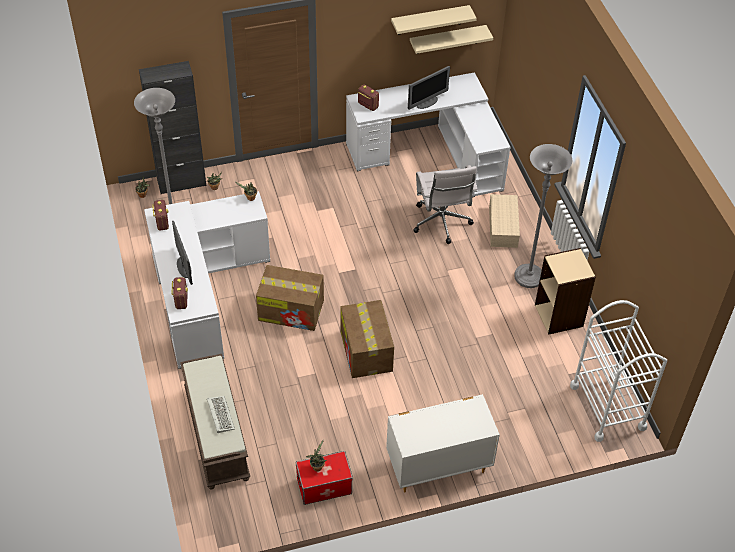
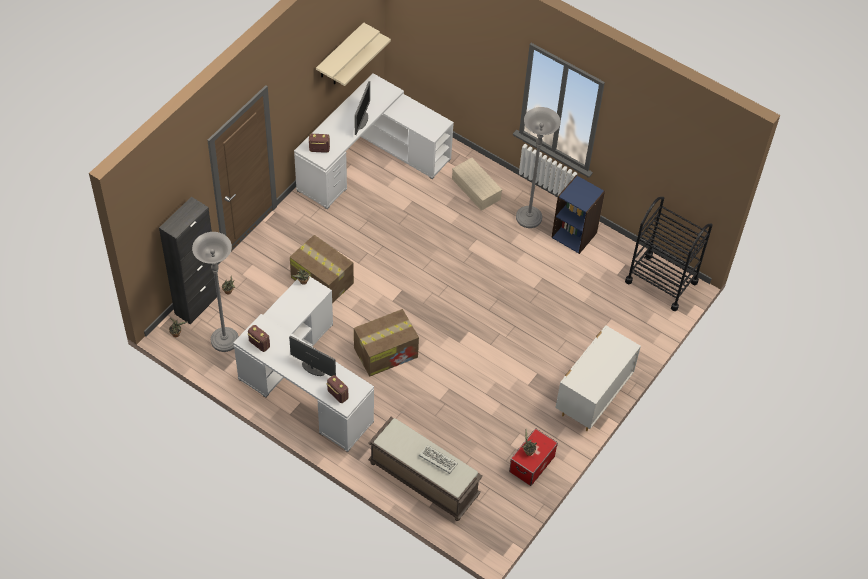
camera: 40 degrees left, 5 degrees up
cardboard box [340,300,394,378] -> cardboard box moved to [290,235,354,303]
white office chair [413,165,478,244] -> none
beige bookcase [535,248,596,335] -> blue bookcase [551,175,605,254]
white cart [570,300,667,442] -> black cart [625,197,713,311]

